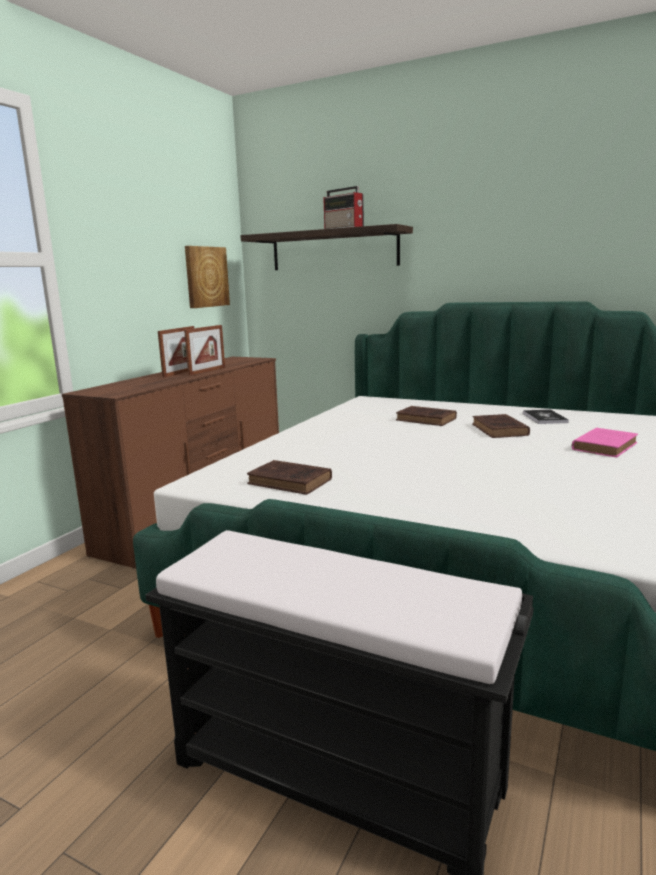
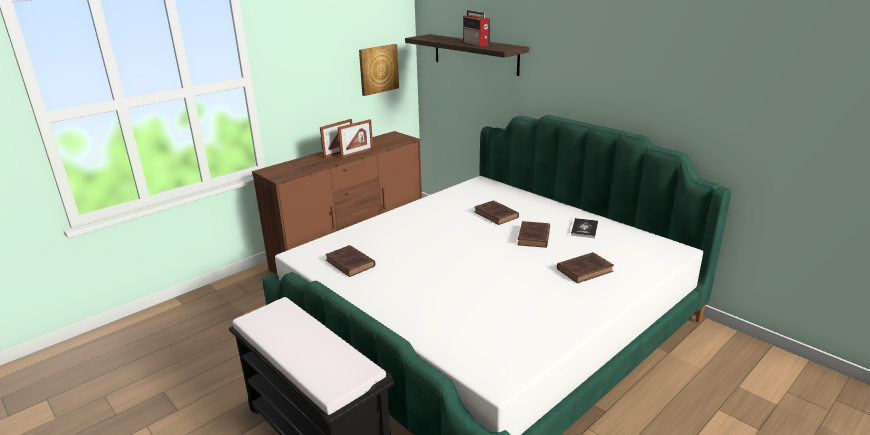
camera: 20 degrees right, 10 degrees up
pink book [572,428,638,457] -> brown book [557,252,614,283]

